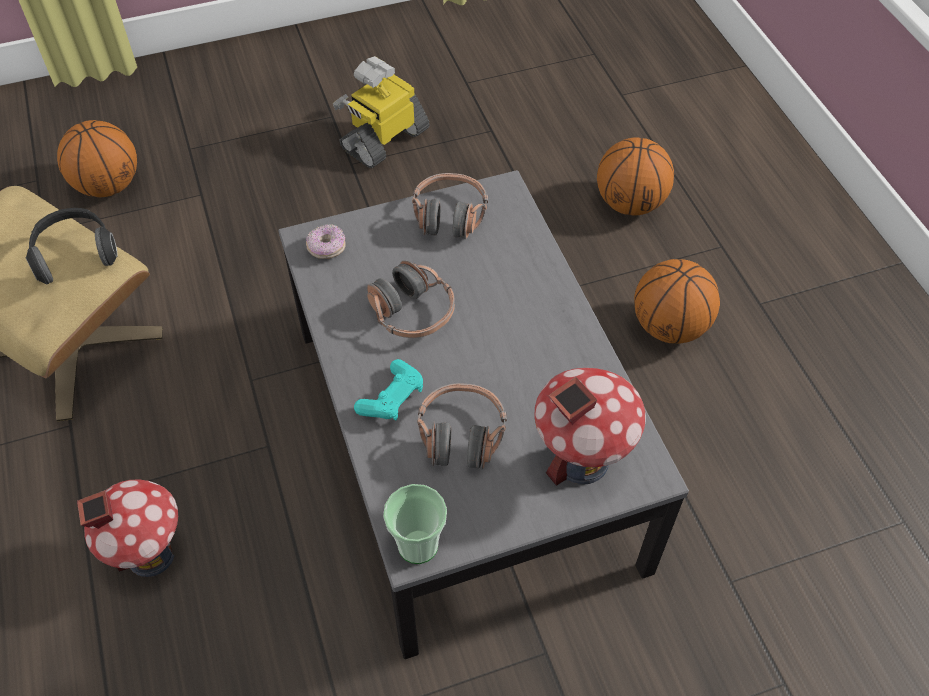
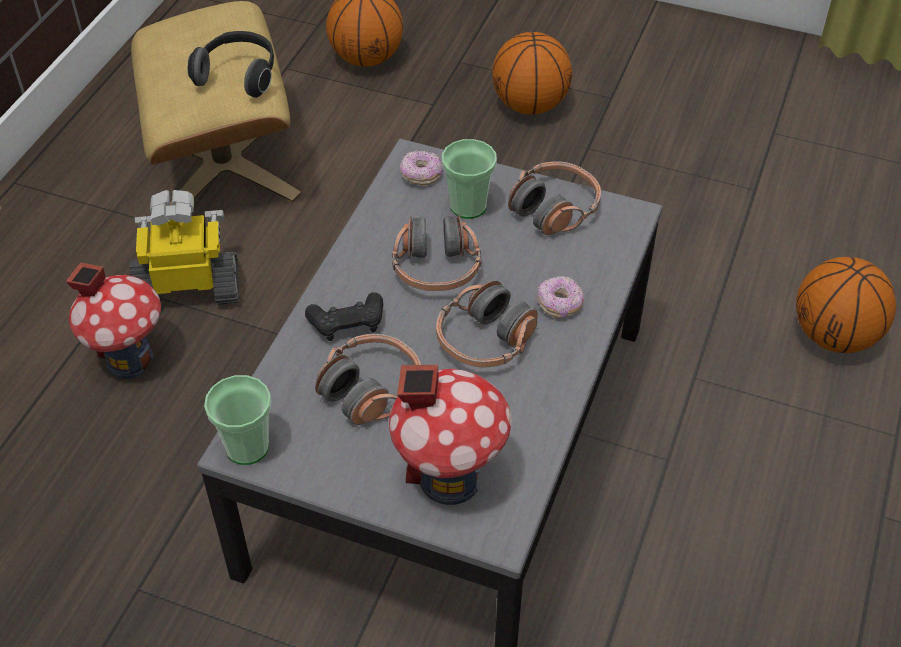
camera: 40 degrees right, 5 degrees down
toy robot [333,56,430,168] -> toy robot moved to [129,190,239,305]
turquoise game controller [354,359,423,421] -> black game controller [305,292,383,341]
basketball [634,259,720,344] -> basketball moved to [492,32,572,115]
none -> headphones [436,281,538,368]
none -> cup [442,139,497,219]
none -> donut [537,276,584,318]

